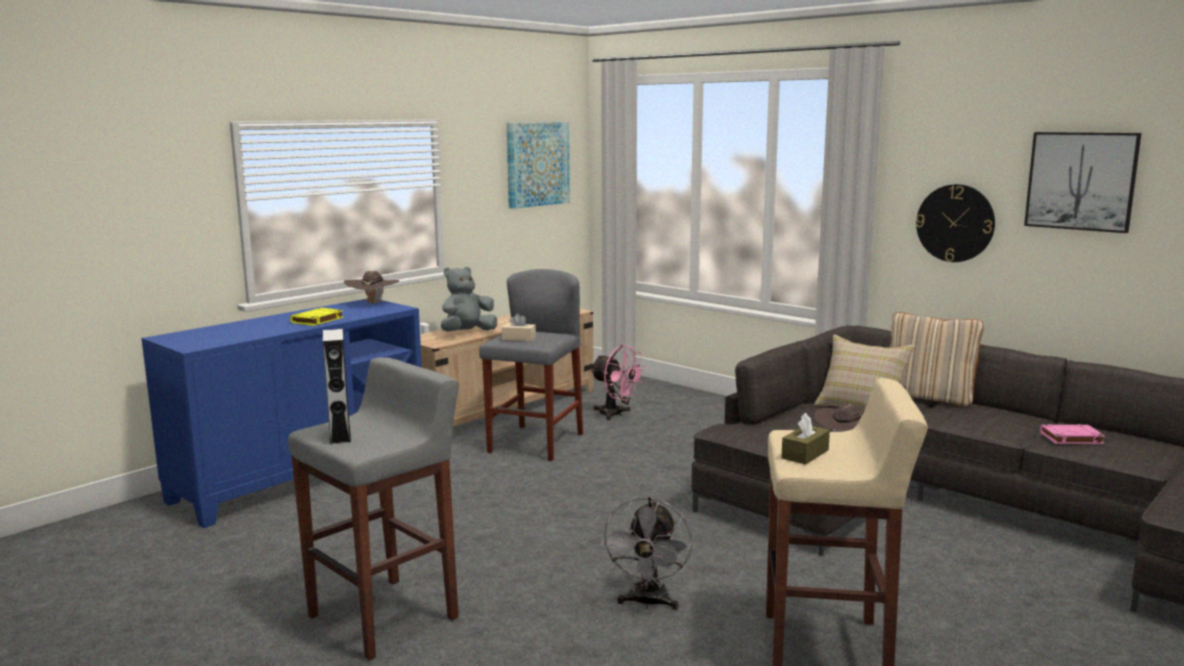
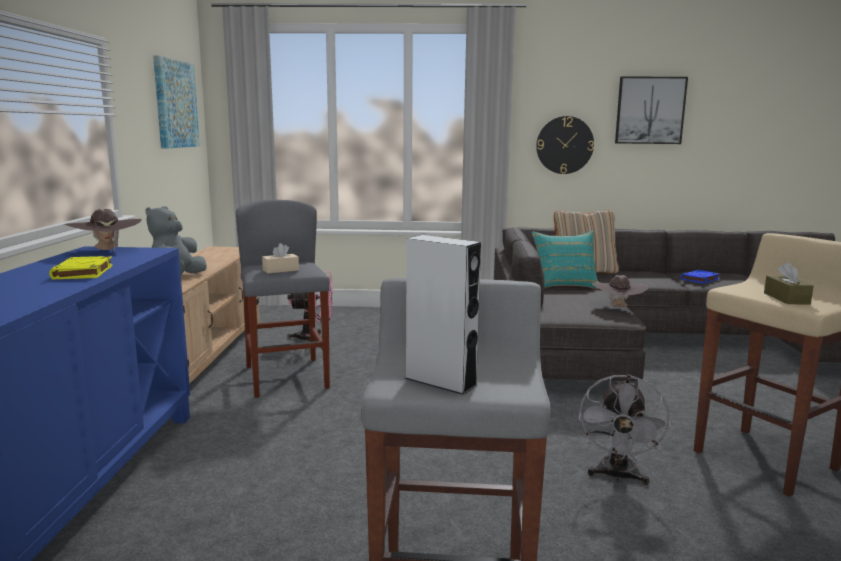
camera: 40 degrees left, 0 degrees up
grey fan [601,497,692,610] -> grey fan turned 45 degrees clockwise [579,375,670,485]
beige pillow [814,335,915,411] -> turquoise pillow [532,231,599,289]
pink book [1040,424,1105,444] -> blue book [681,270,719,284]

